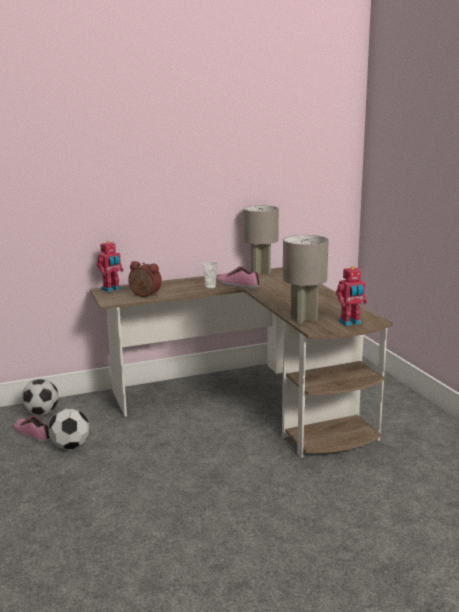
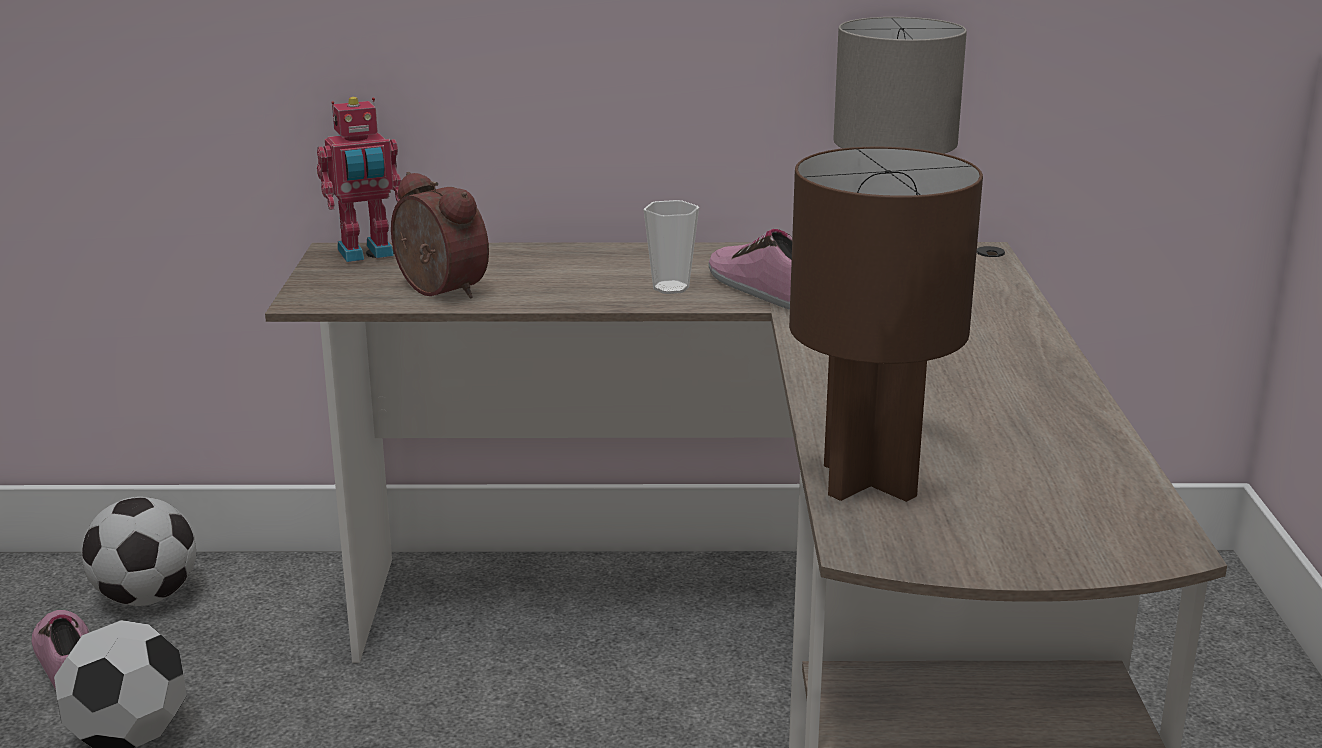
camera: 20 degrees right, 5 degrees up
grey table lamp [283,235,329,324] -> brown table lamp [789,147,983,502]
toy robot [336,266,367,326] -> none

